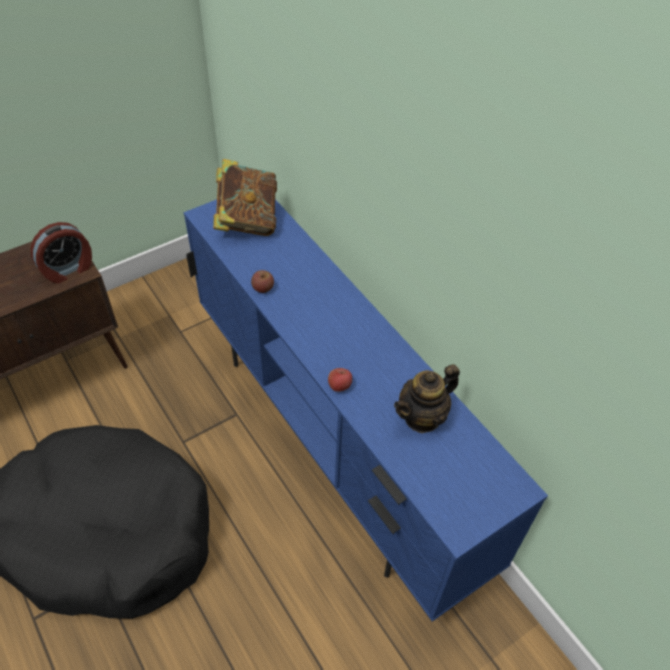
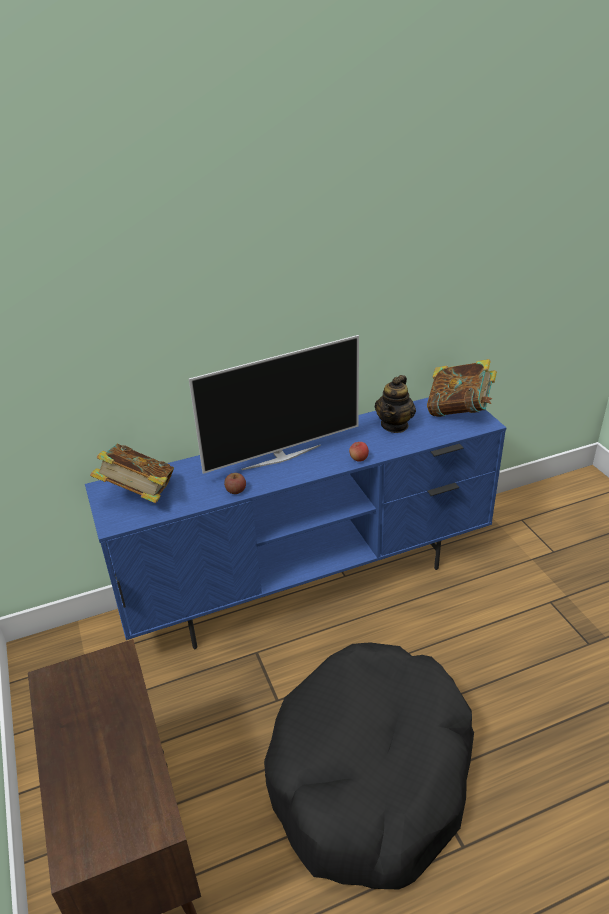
camera: 75 degrees left, 15 degrees down
alarm clock [31,222,92,284] -> none
teapot [394,364,460,433] -> teapot turned 45 degrees clockwise [375,375,416,433]
none -> television [189,335,359,474]
none -> book [427,359,497,417]

